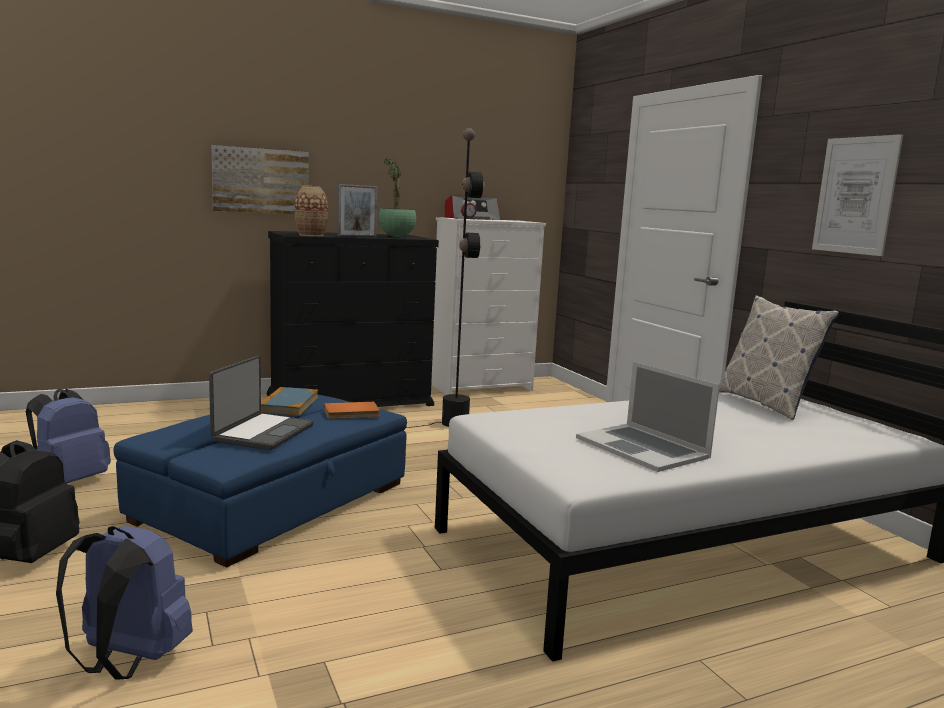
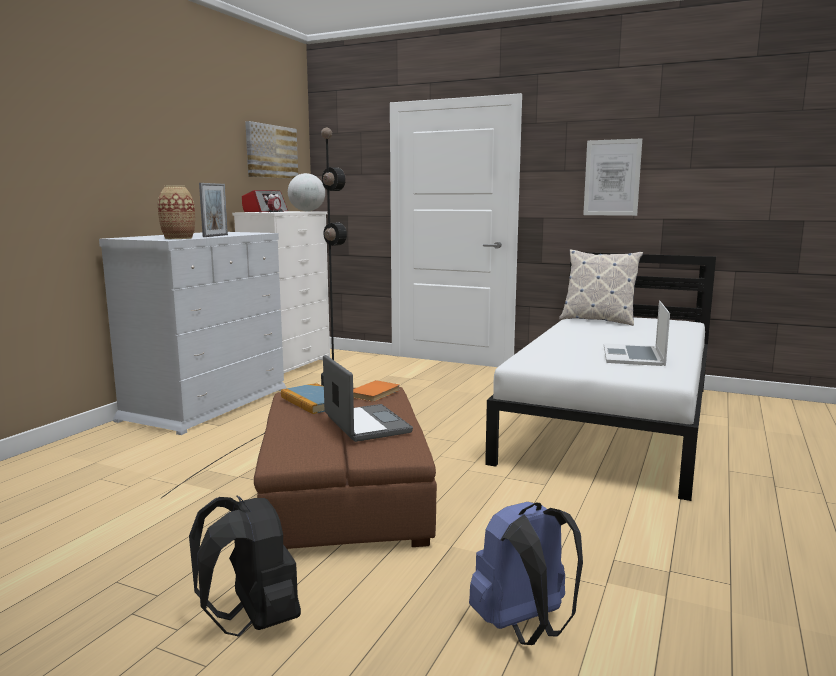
camera: 40 degrees left, 0 degrees up
blue backpack [26,389,111,484] -> none
blue ottoman [113,395,407,567] -> brown ottoman [254,387,437,550]
picture [211,145,309,214] -> picture moved to [245,121,298,179]
black dresser [267,231,439,407] -> white dresser [99,232,287,435]
potted plant [378,159,416,237] -> none
laptop [576,361,720,472] -> laptop turned 90 degrees clockwise [604,301,670,366]
none -> globe [288,173,325,211]

